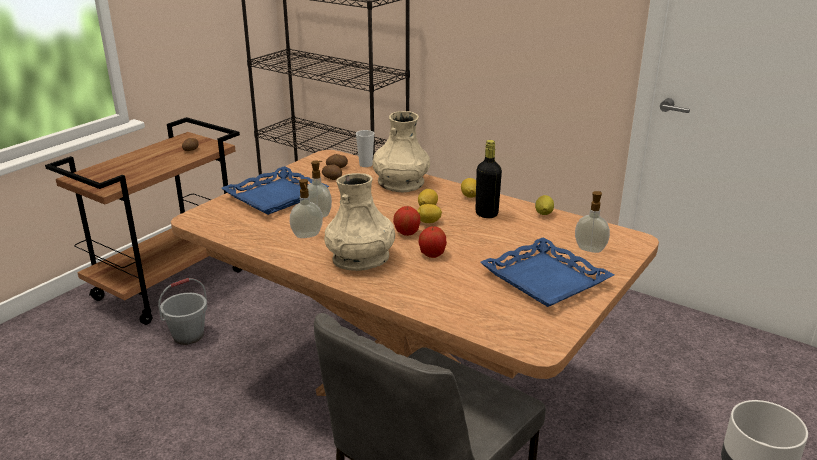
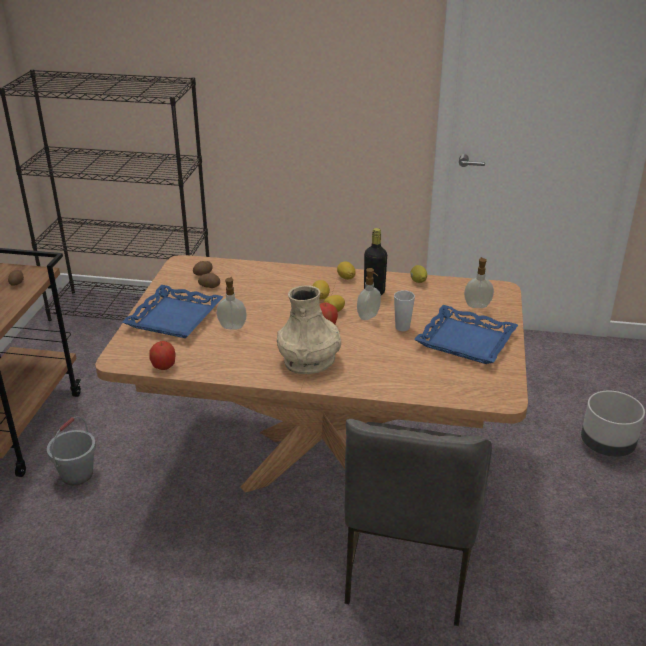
camera: 25 degrees left, 5 degrees up
soap dispenser [290,179,323,238] -> soap dispenser moved to [357,268,381,320]
cup [356,130,374,167] -> cup moved to [394,290,415,331]
beige vase [372,111,430,192] -> none
apple [418,226,447,258] -> apple moved to [150,341,176,370]

